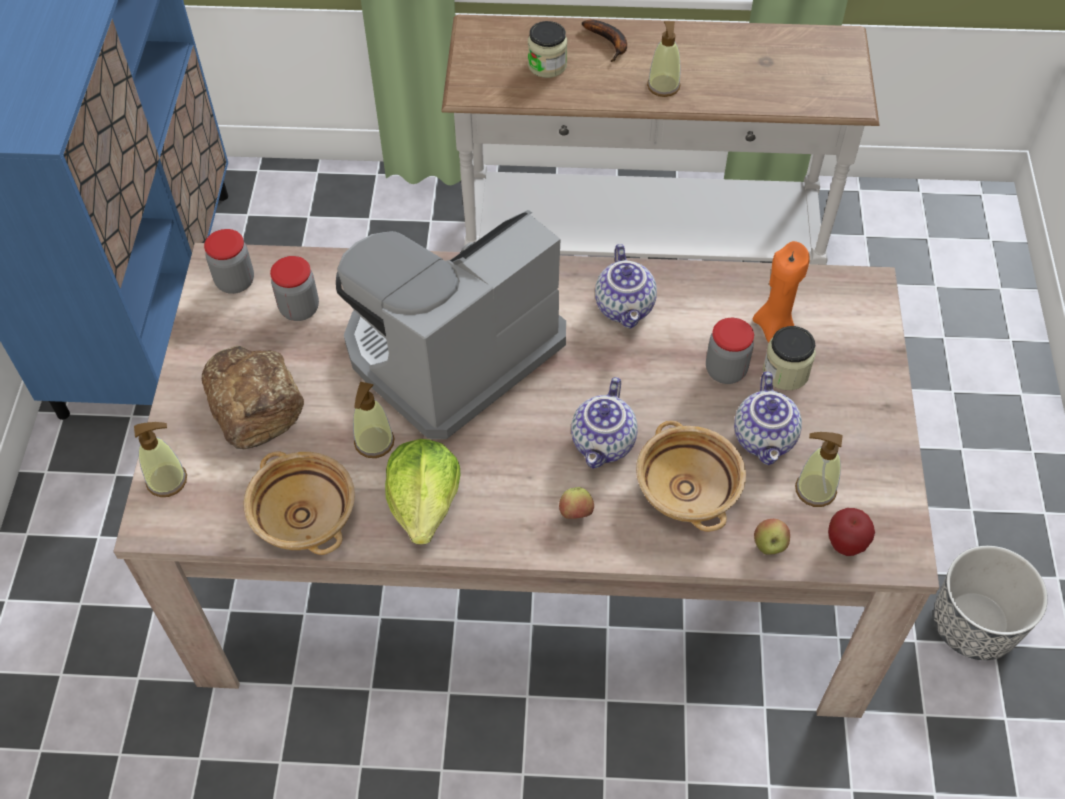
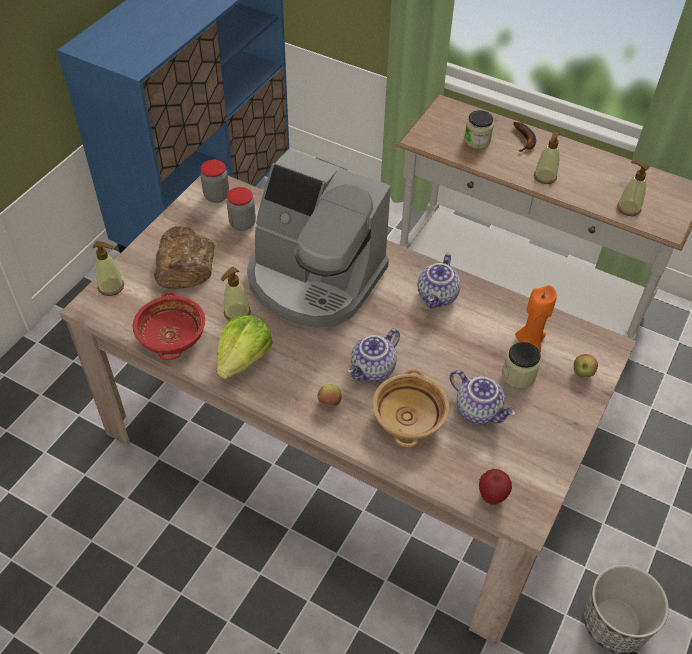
camera: 25 degrees right, 5 degrees down
beige bowl [244,451,355,555] -> red bowl [133,292,205,360]
coffee machine [336,210,566,439] -> coffee machine turned 135 degrees counterclockwise [247,149,391,329]
jar [706,318,754,384] -> none
teapot [734,371,802,465] -> teapot turned 75 degrees counterclockwise [450,370,516,424]
apple [754,519,790,555] -> apple moved to [574,354,598,377]
soap dispenser [795,432,843,507] -> soap dispenser moved to [617,161,650,216]

